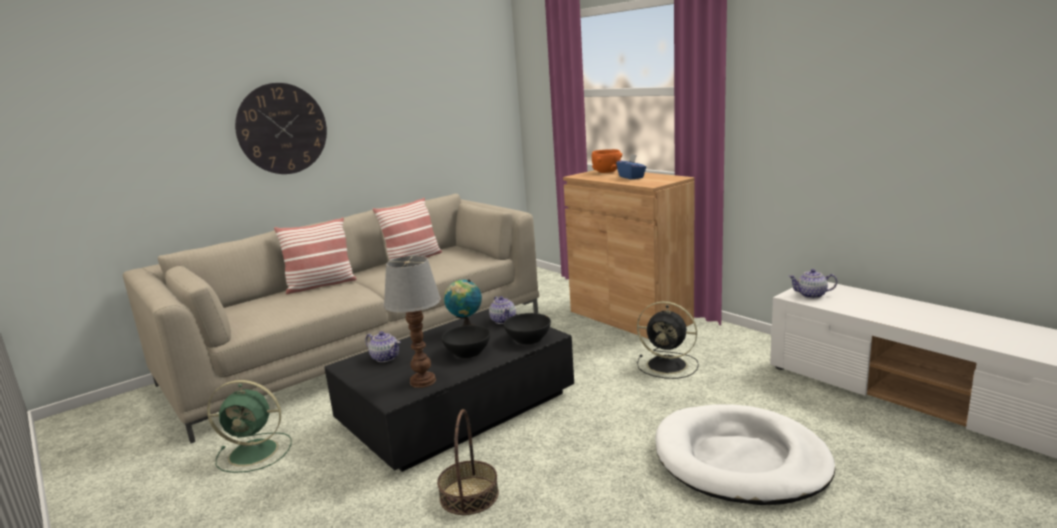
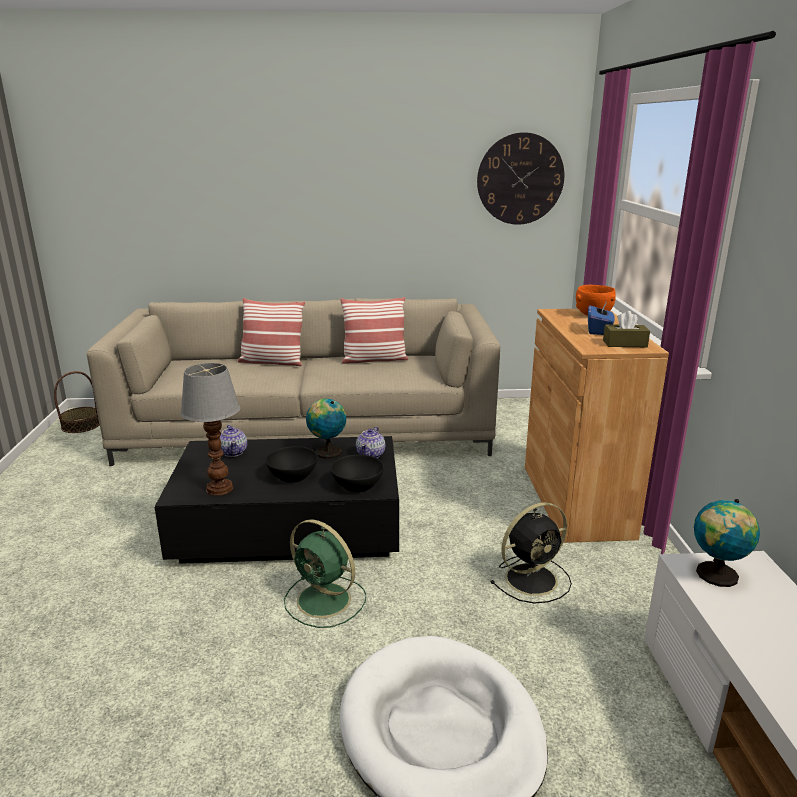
camera: 35 degrees right, 5 degrees up
green fan [207,380,292,473] -> green fan moved to [284,519,366,628]
wall clock [235,83,327,174] -> wall clock moved to [477,132,564,225]
basket [437,409,499,515] -> basket moved to [54,371,100,433]
black fan [637,301,699,379] -> black fan turned 90 degrees counterclockwise [490,502,572,604]
teapot [788,269,837,299] -> globe [694,499,760,587]
none -> brown tissue box [603,311,650,347]

